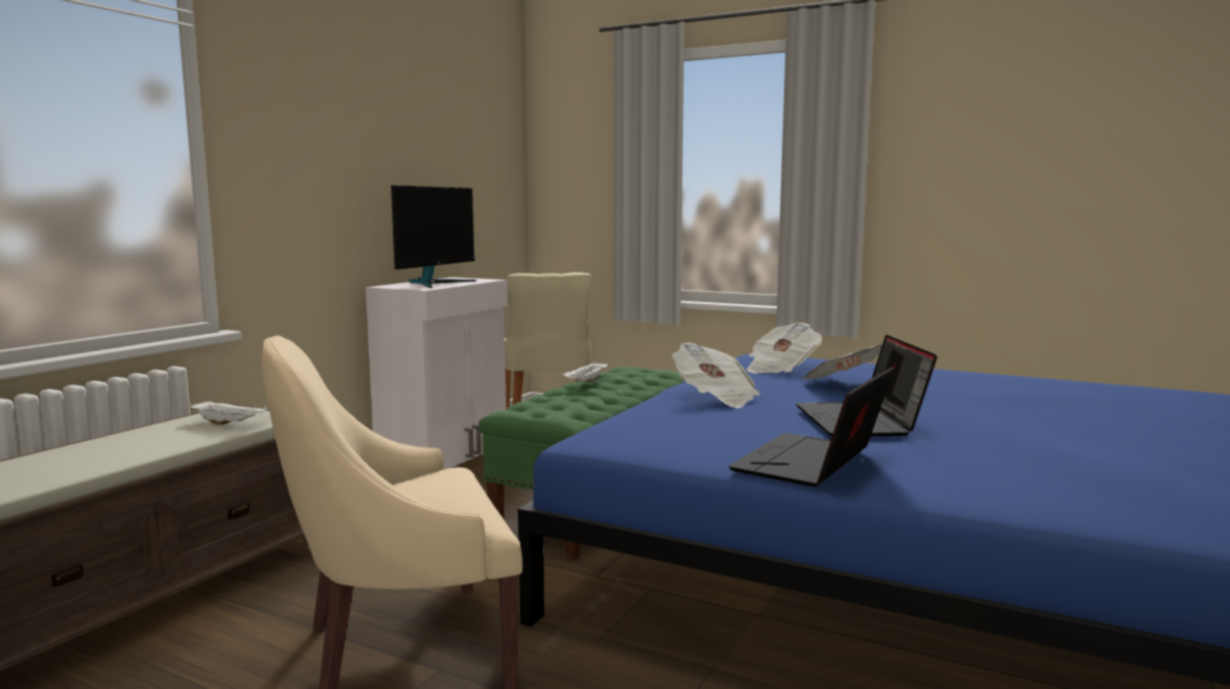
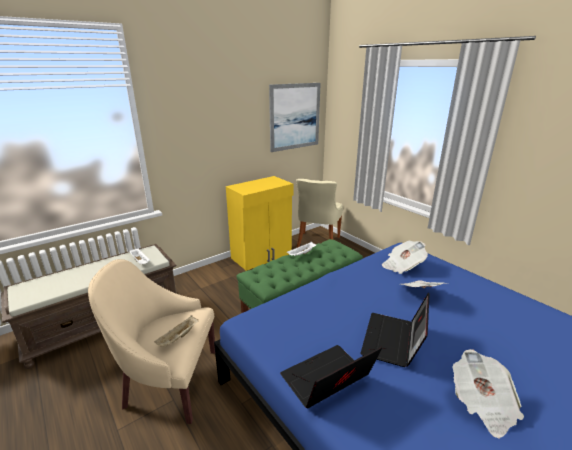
camera: 25 degrees right, 15 degrees up
white cabinet [365,277,508,469] -> yellow cabinet [226,176,294,271]
monitor [391,185,477,288] -> none
newspaper [672,343,760,408] -> newspaper moved to [452,349,524,439]
none -> beige tray [154,315,199,347]
none -> picture [269,83,321,152]

